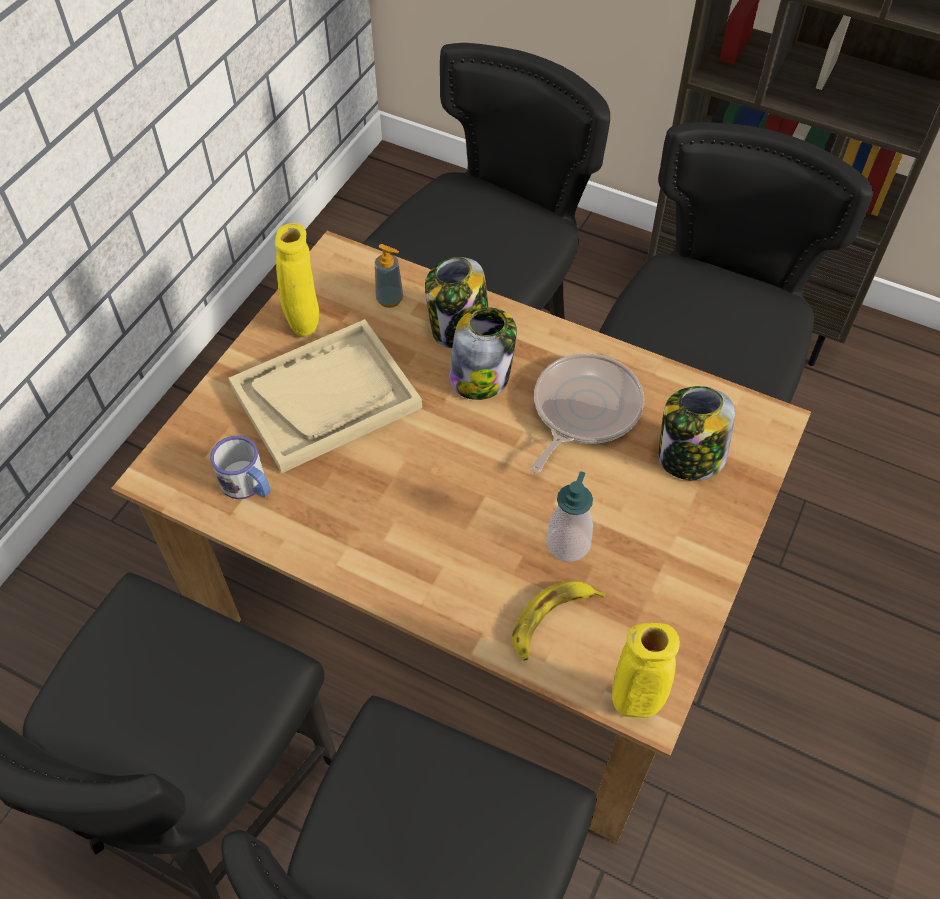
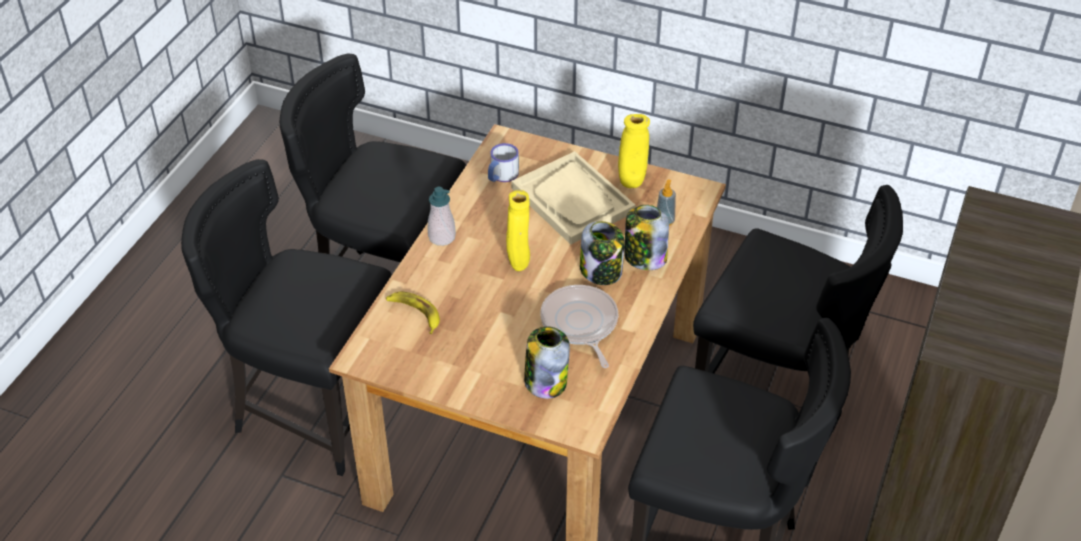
camera: 85 degrees right, 10 degrees down
frying pan [530,353,644,473] -> frying pan turned 135 degrees counterclockwise [540,285,618,368]
soap dispenser [546,471,593,562] -> soap dispenser moved to [428,187,456,246]
yellow vase [612,623,680,718] -> yellow vase moved to [506,190,530,271]

